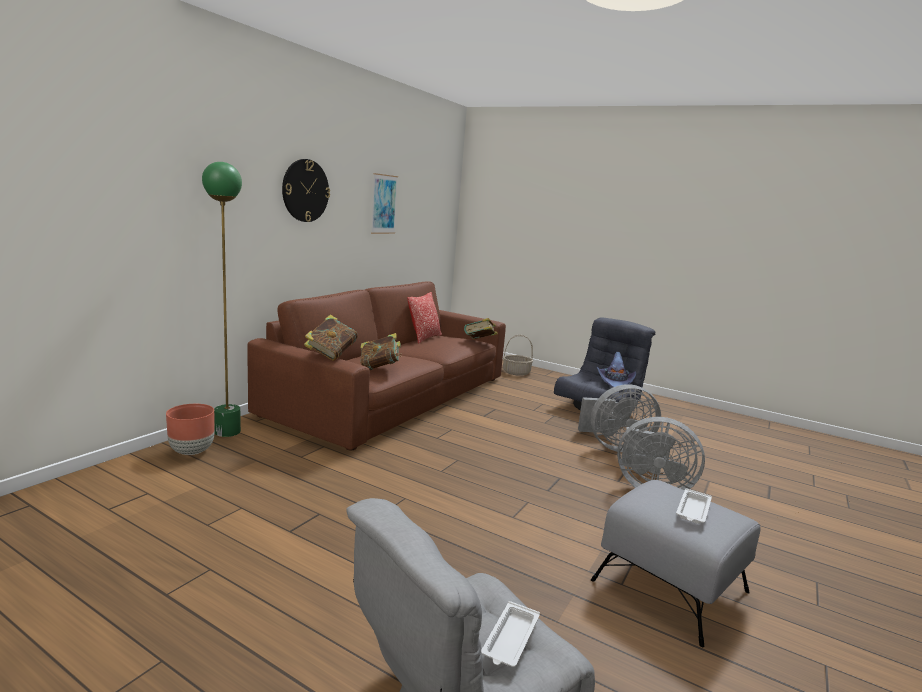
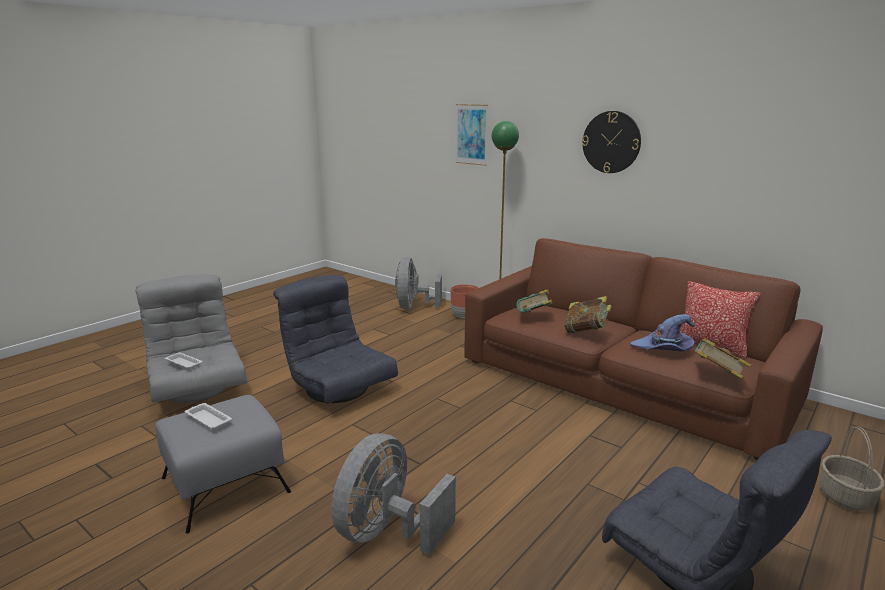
camera: 100 degrees right, 5 degrees up
book [304,315,358,361] -> book moved to [564,296,612,333]
picture [371,173,398,234] -> picture moved to [456,104,488,166]
grey fan [578,384,661,452] -> grey fan moved to [395,257,442,309]
purple hat [597,352,636,388] -> purple hat moved to [630,314,695,351]
none -> grey armchair [273,275,398,404]

